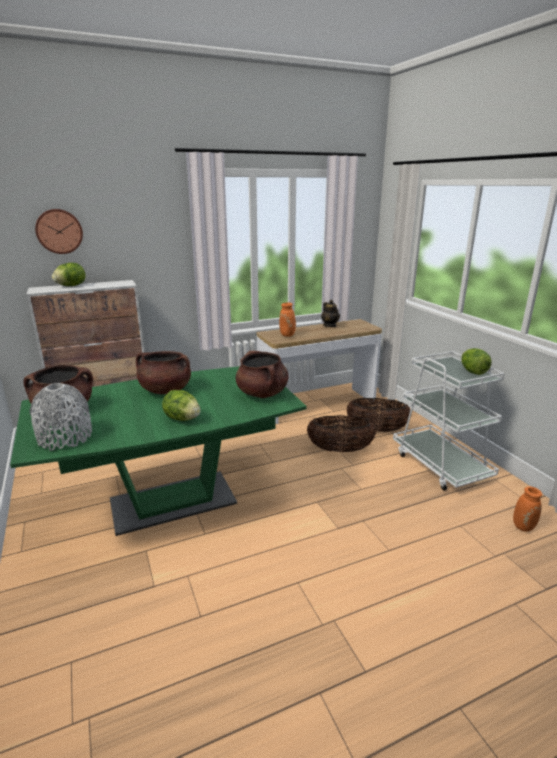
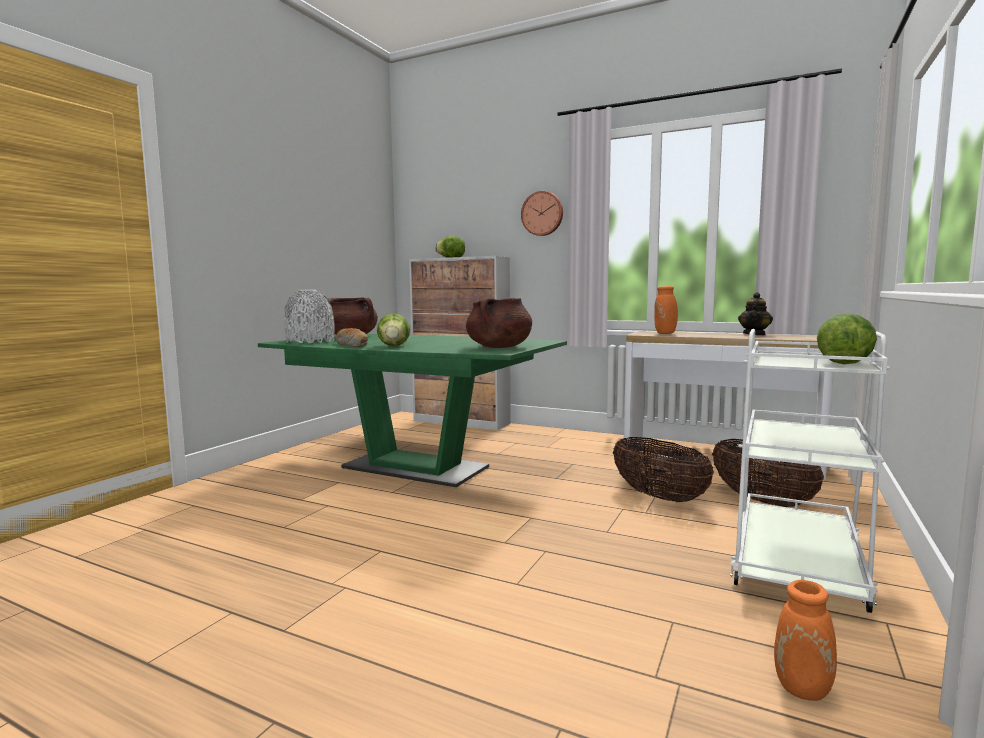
camera: 50 degrees right, 15 degrees down
wall clock [35,209,83,254] -> wall clock moved to [521,191,563,236]
brown cooking pot [136,351,191,394] -> none
none -> bread [336,328,368,347]

